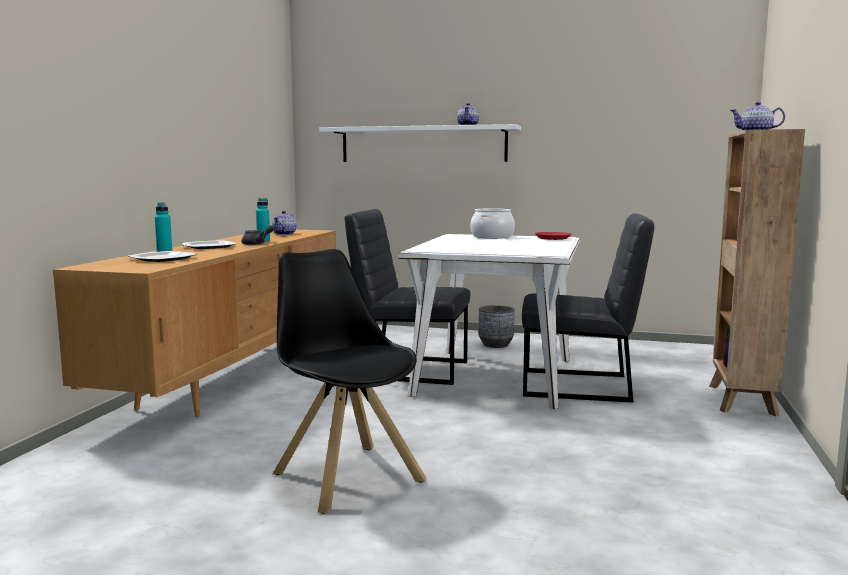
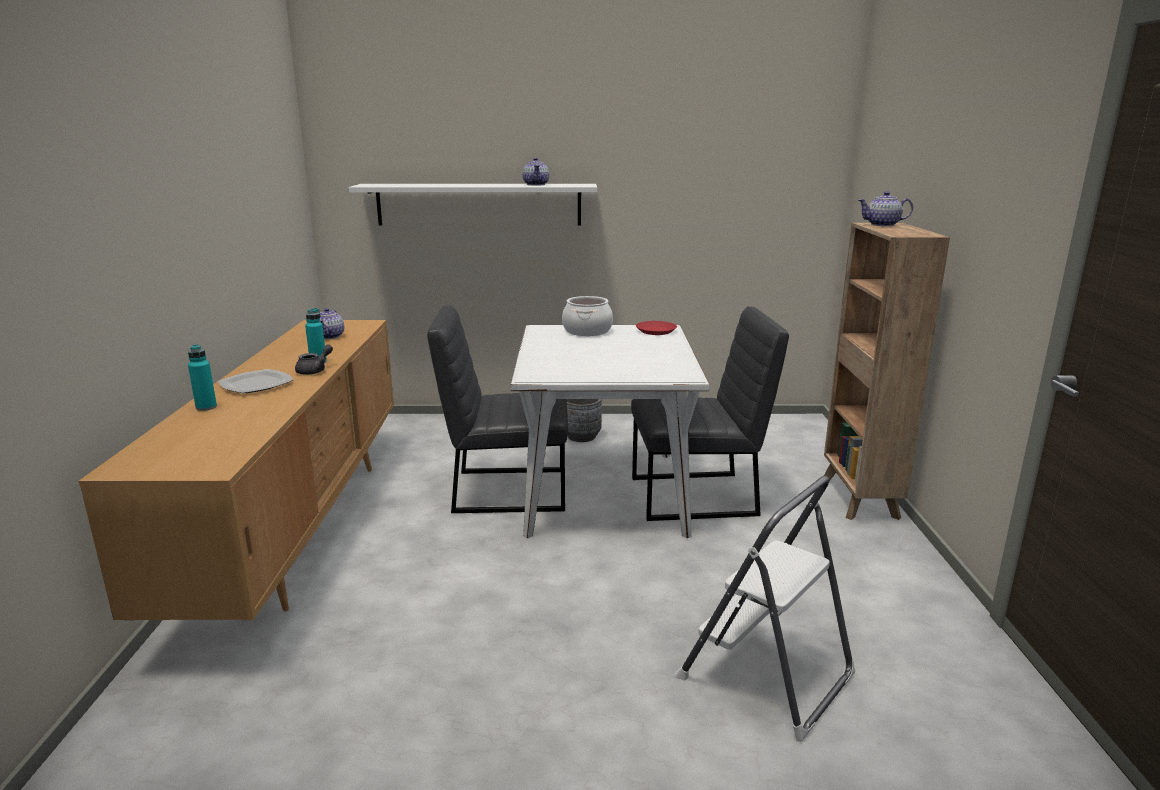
camera: 15 degrees left, 10 degrees up
plate [128,251,197,262] -> none
black chair [273,249,426,514] -> none
none -> white step ladder [674,476,855,742]

